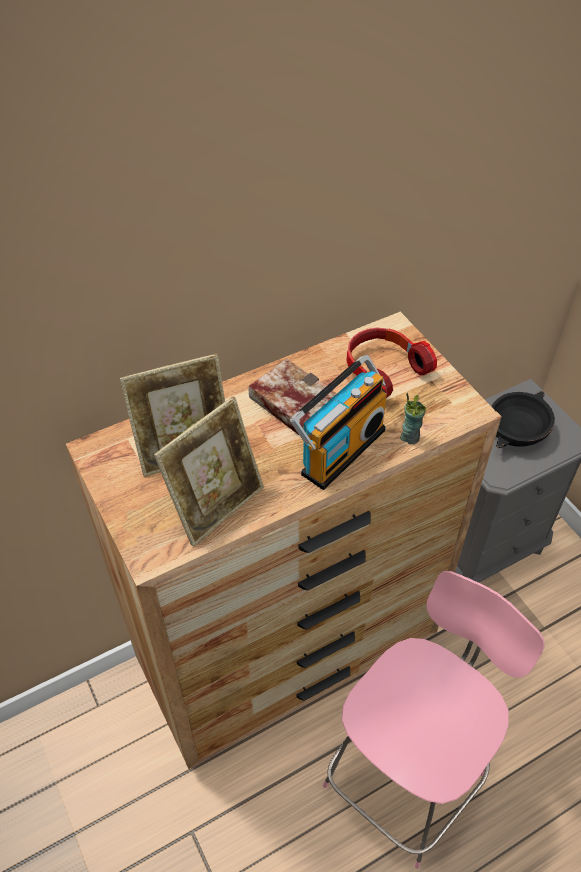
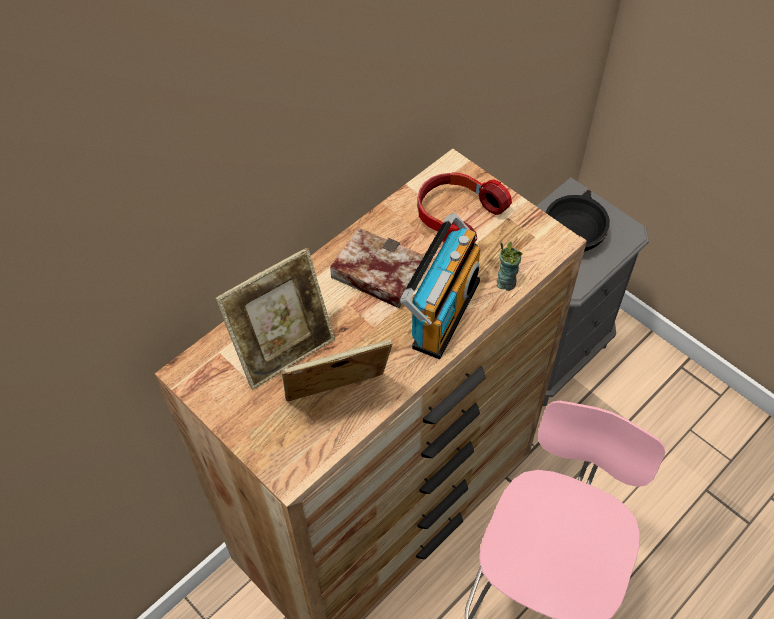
camera: 15 degrees left, 5 degrees up
picture frame [154,396,264,547] -> picture frame turned 135 degrees counterclockwise [281,340,392,401]

